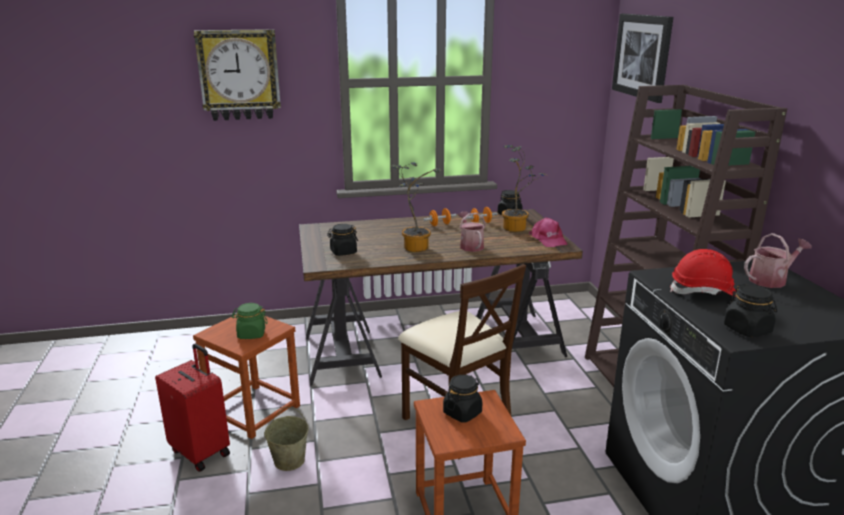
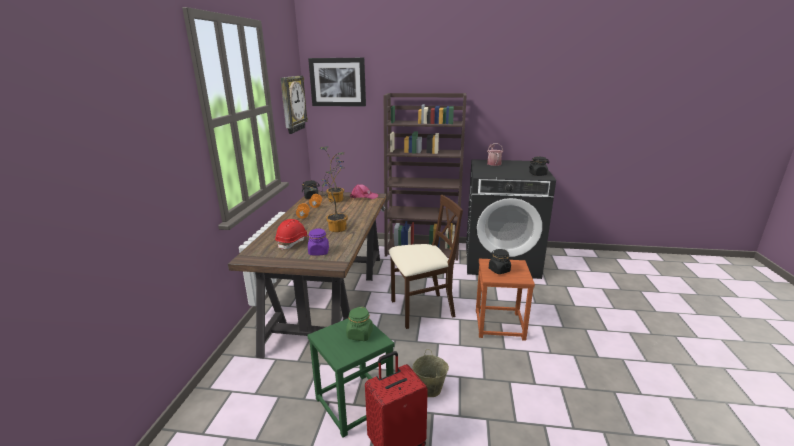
camera: 70 degrees left, 0 degrees up
brown stool [193,314,300,439] -> green stool [307,318,394,438]
wall clock [194,29,281,121] -> wall clock moved to [280,76,308,134]
black jar [327,224,358,256] -> purple jar [308,228,329,255]
watering can [458,211,486,252] -> none
red hard hat [670,249,736,297] -> red hard hat moved to [275,219,309,250]

